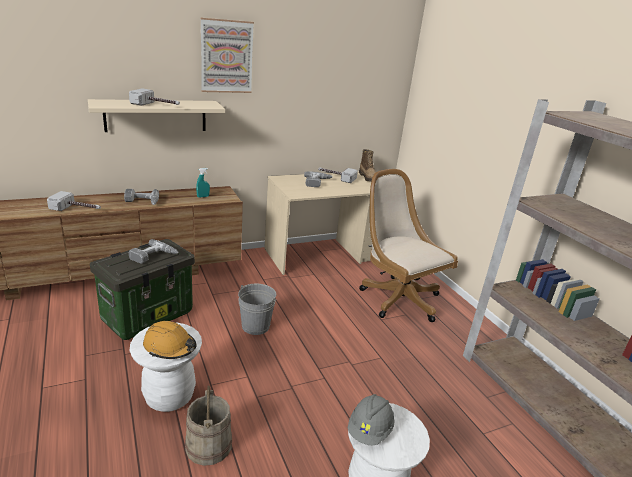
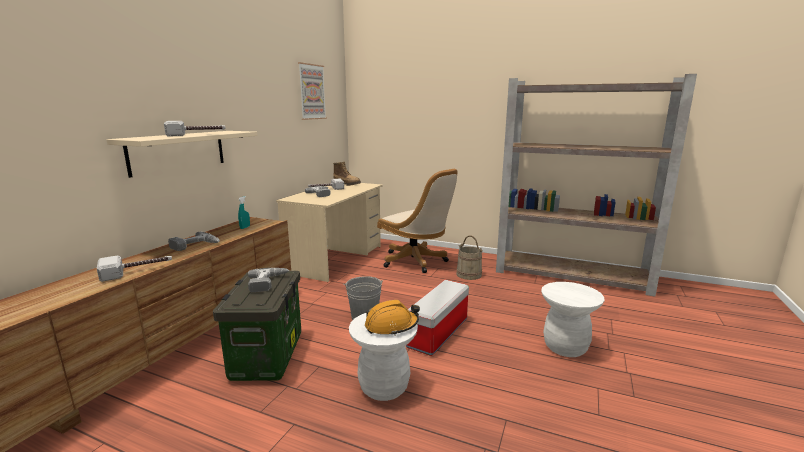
camera: 40 degrees left, 10 degrees down
beige bucket [185,386,232,466] -> beige bucket moved to [456,235,483,280]
picture [200,17,254,93] -> picture moved to [298,62,327,120]
grey hard hat [348,394,395,445] -> none
office chair [359,169,458,322] -> office chair turned 150 degrees counterclockwise [377,169,458,273]
none -> storage box [406,280,469,356]

